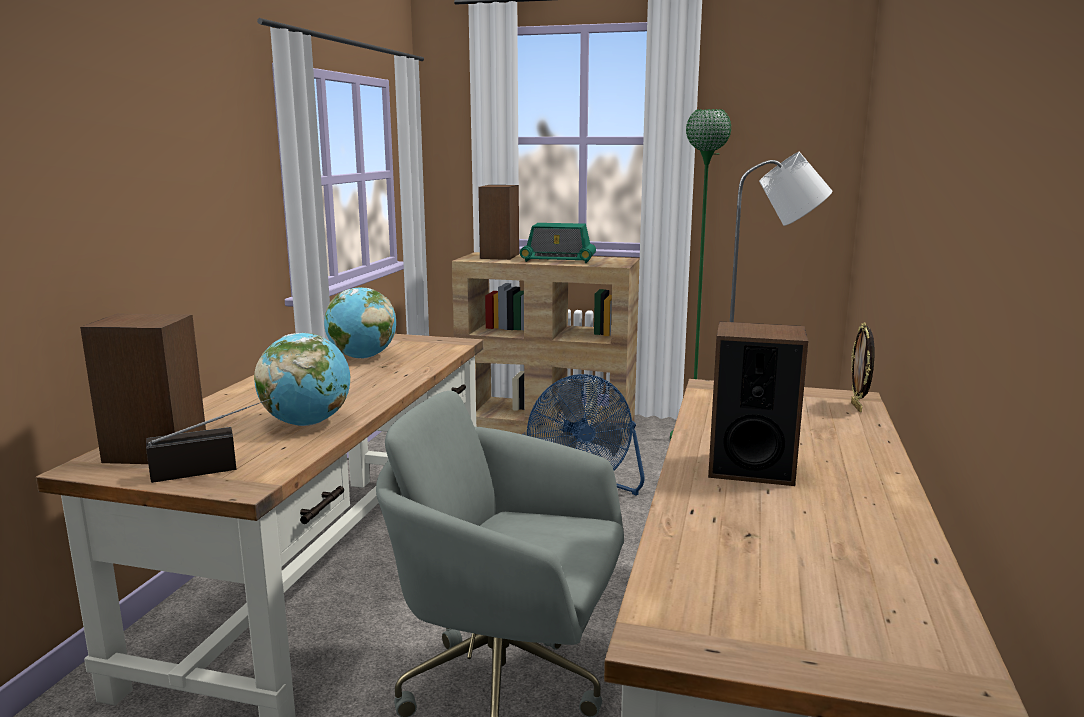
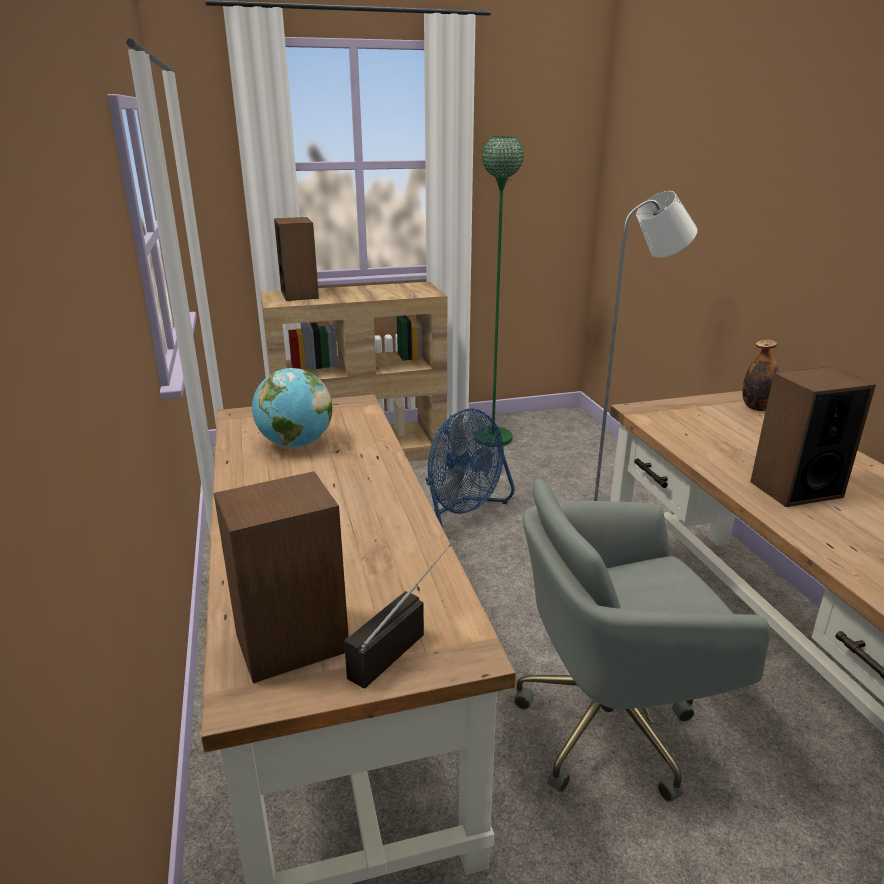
camera: 30 degrees left, 10 degrees up
globe [254,333,350,426] -> none
radio [520,223,596,263] -> none
picture frame [851,322,874,412] -> bottle [742,339,780,411]

